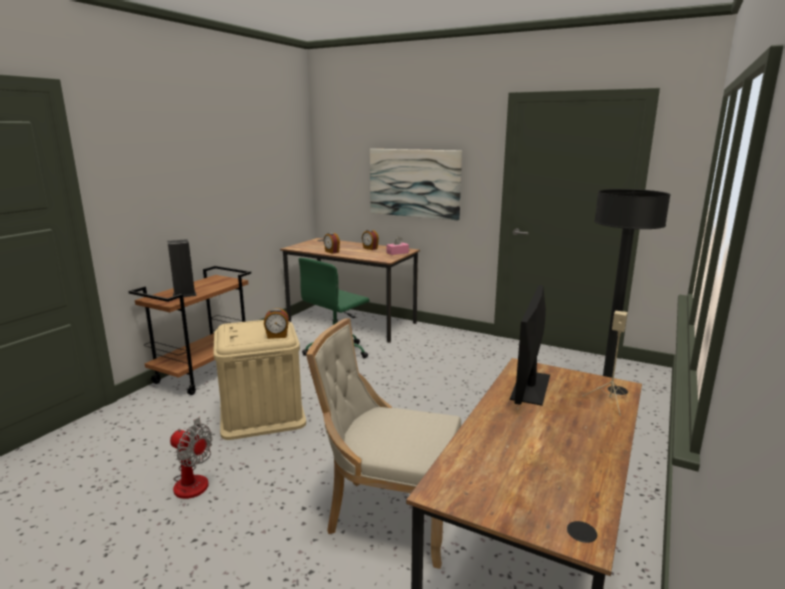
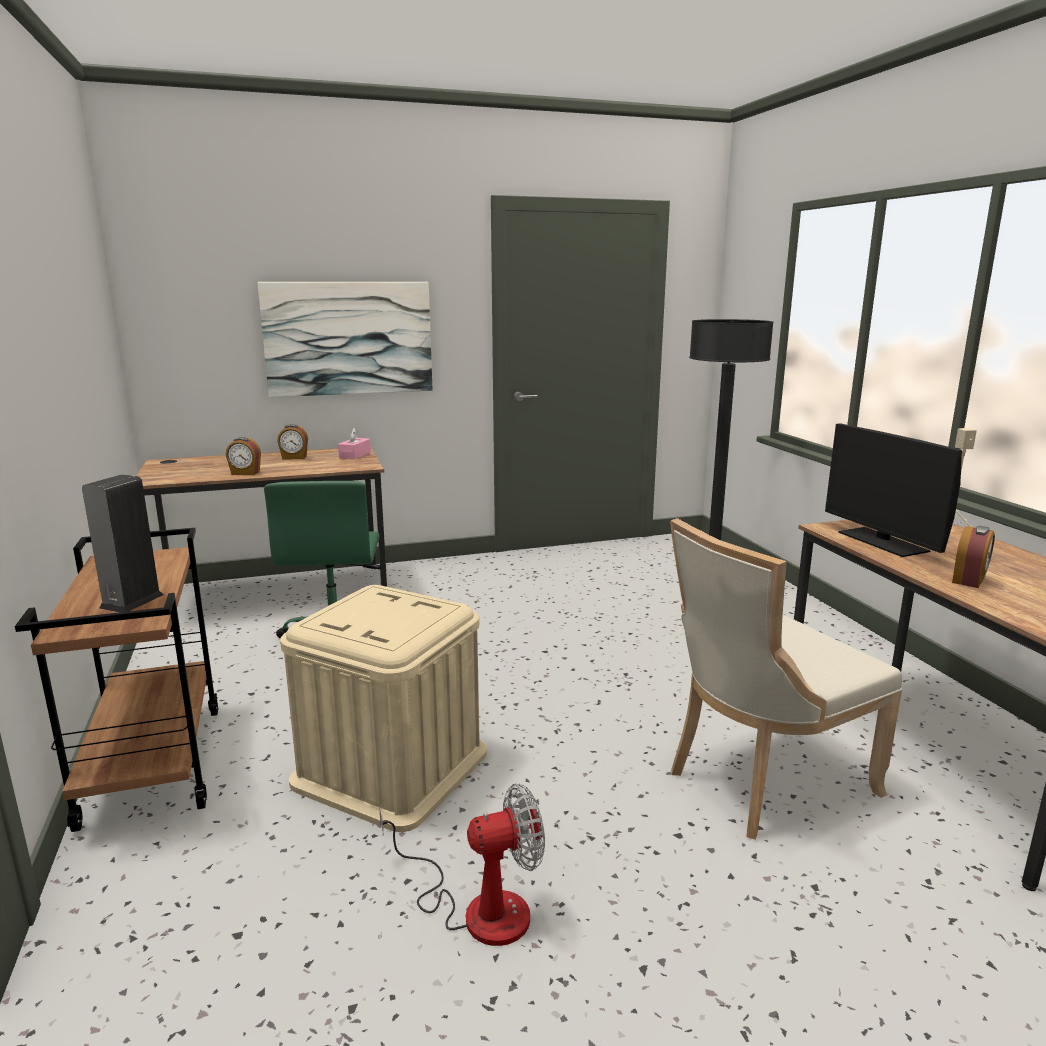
camera: 45 degrees left, 0 degrees up
alarm clock [264,308,289,339] -> alarm clock moved to [952,526,995,588]

